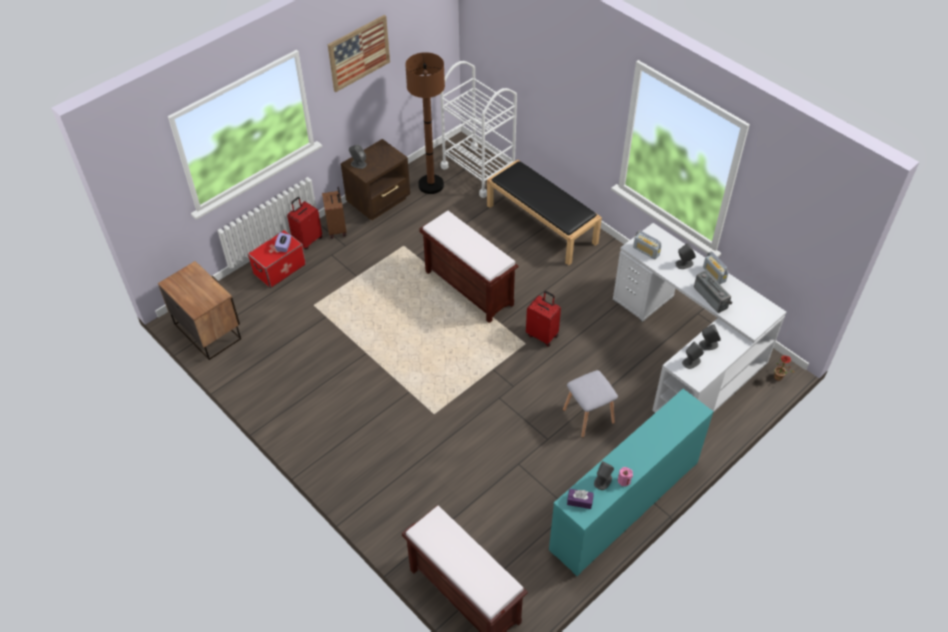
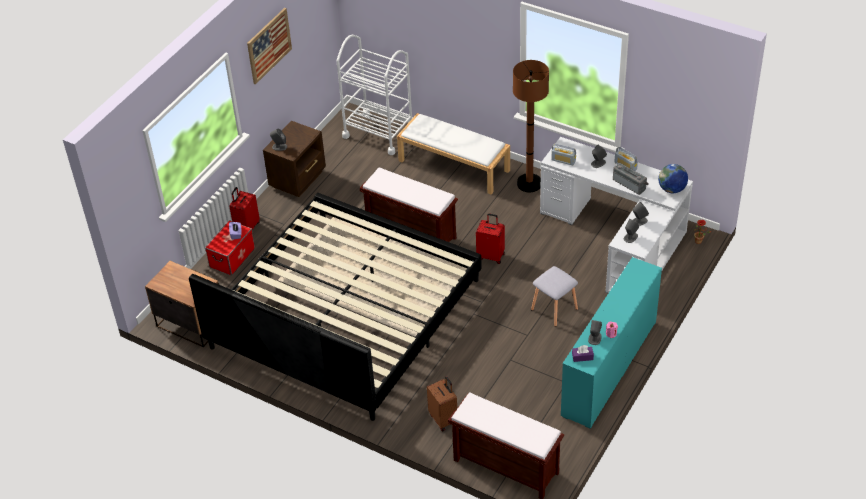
camera: 15 degrees left, 5 degrees down
brown suitcase [322,187,347,239] -> brown suitcase moved to [427,376,457,431]
brown floor lamp [405,52,445,194] -> brown floor lamp moved to [513,60,549,192]
black bench [487,160,602,266] -> white bench [397,113,510,194]
none -> bed [189,193,482,421]
none -> globe [658,164,688,193]

